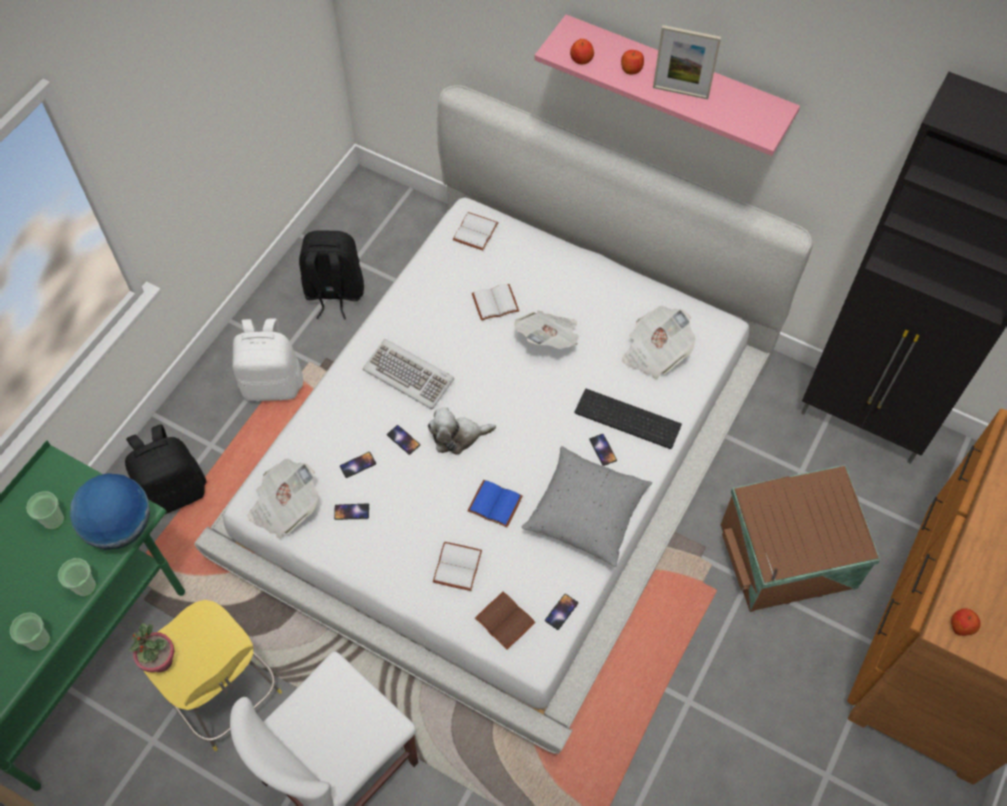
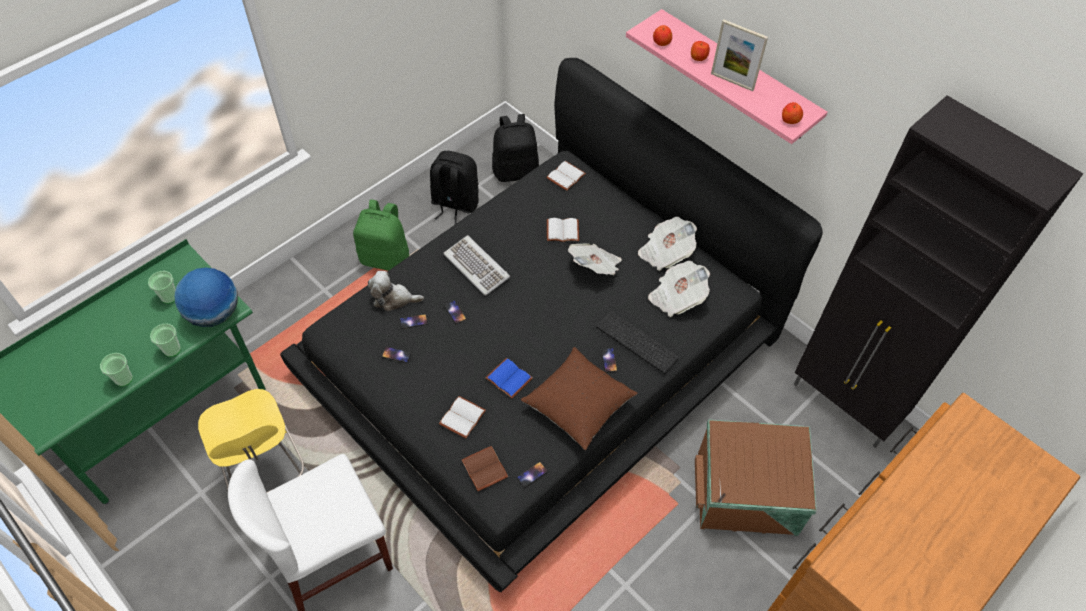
camera: 15 degrees right, 5 degrees down
black backpack [125,424,206,514] -> black backpack moved to [492,114,539,182]
potted plant [128,623,174,672] -> none
white bed [194,85,813,754] -> black bed [280,58,823,592]
white backpack [233,318,303,401] -> green backpack [353,199,409,271]
newspaper [248,459,318,538] -> newspaper moved to [638,217,697,271]
plush toy [428,407,496,455] -> plush toy moved to [368,271,424,311]
grey pillow [522,446,652,567] -> brown pillow [521,347,638,450]
apple [951,608,981,636] -> apple moved to [782,102,803,124]

